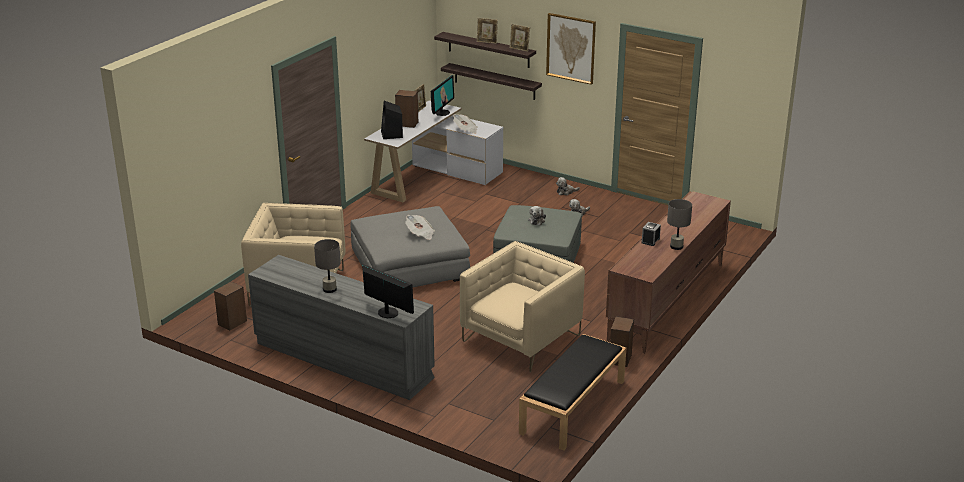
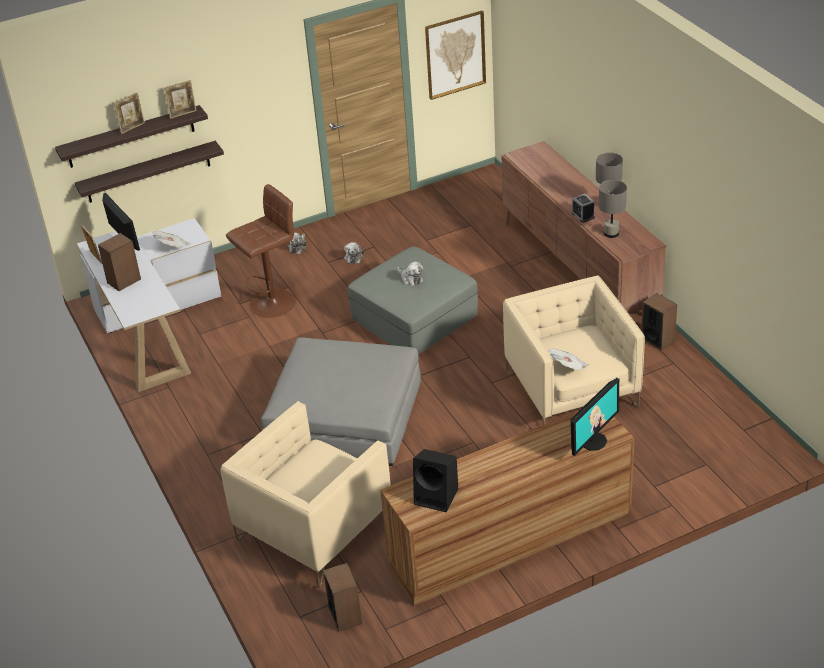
camera: 55 degrees left, 10 degrees up
grey dresser [248,255,435,400] -> brown dresser [380,411,635,606]
grey table lamp [314,239,341,293] -> grey table lamp moved to [599,180,627,238]
monitor [362,264,414,318] -> monitor turned 150 degrees clockwise [571,378,619,456]
black speaker [381,101,403,139] -> black speaker moved to [413,449,458,512]
newspaper [405,215,435,240] -> newspaper moved to [548,348,589,371]
black bench [519,334,626,451] -> none
picture [546,13,596,85] -> picture moved to [425,11,486,100]
none -> brown stool [226,184,296,318]

